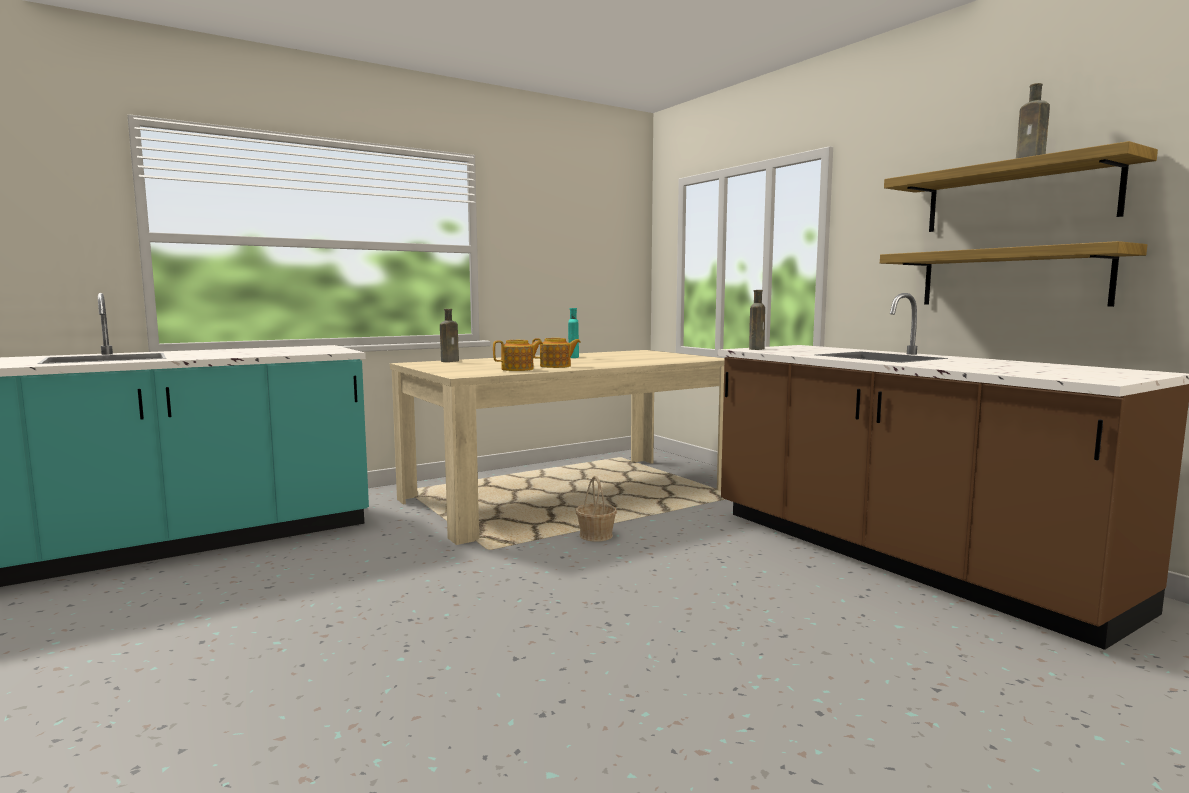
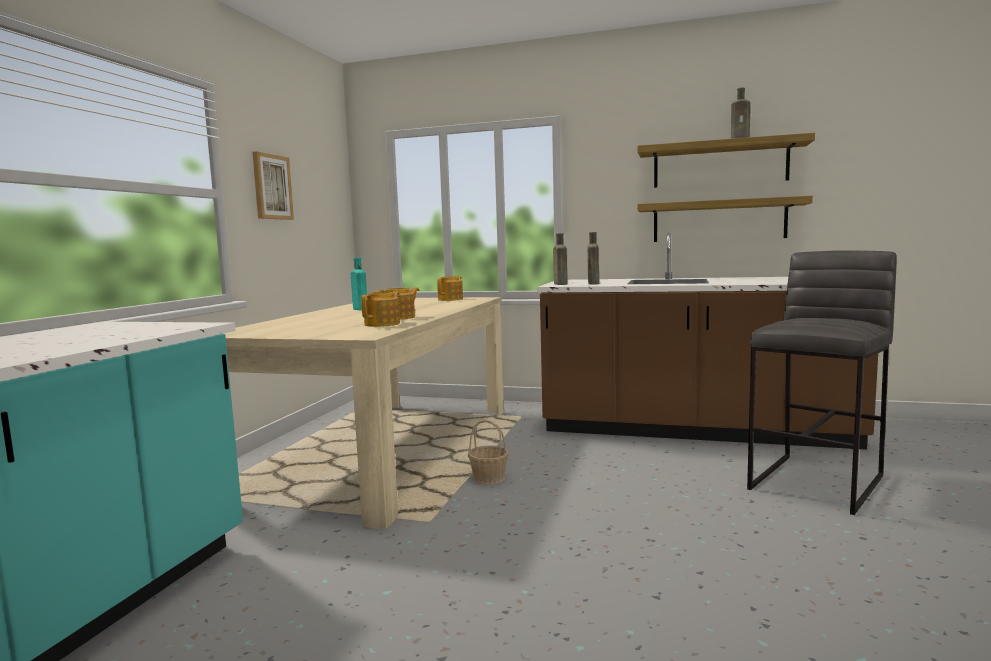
camera: 40 degrees left, 0 degrees up
brown bottle [440,309,459,362] -> brown bottle moved to [587,232,599,285]
none -> picture [252,151,294,220]
none -> teapot [437,276,463,301]
none -> grey stool [747,250,897,515]

